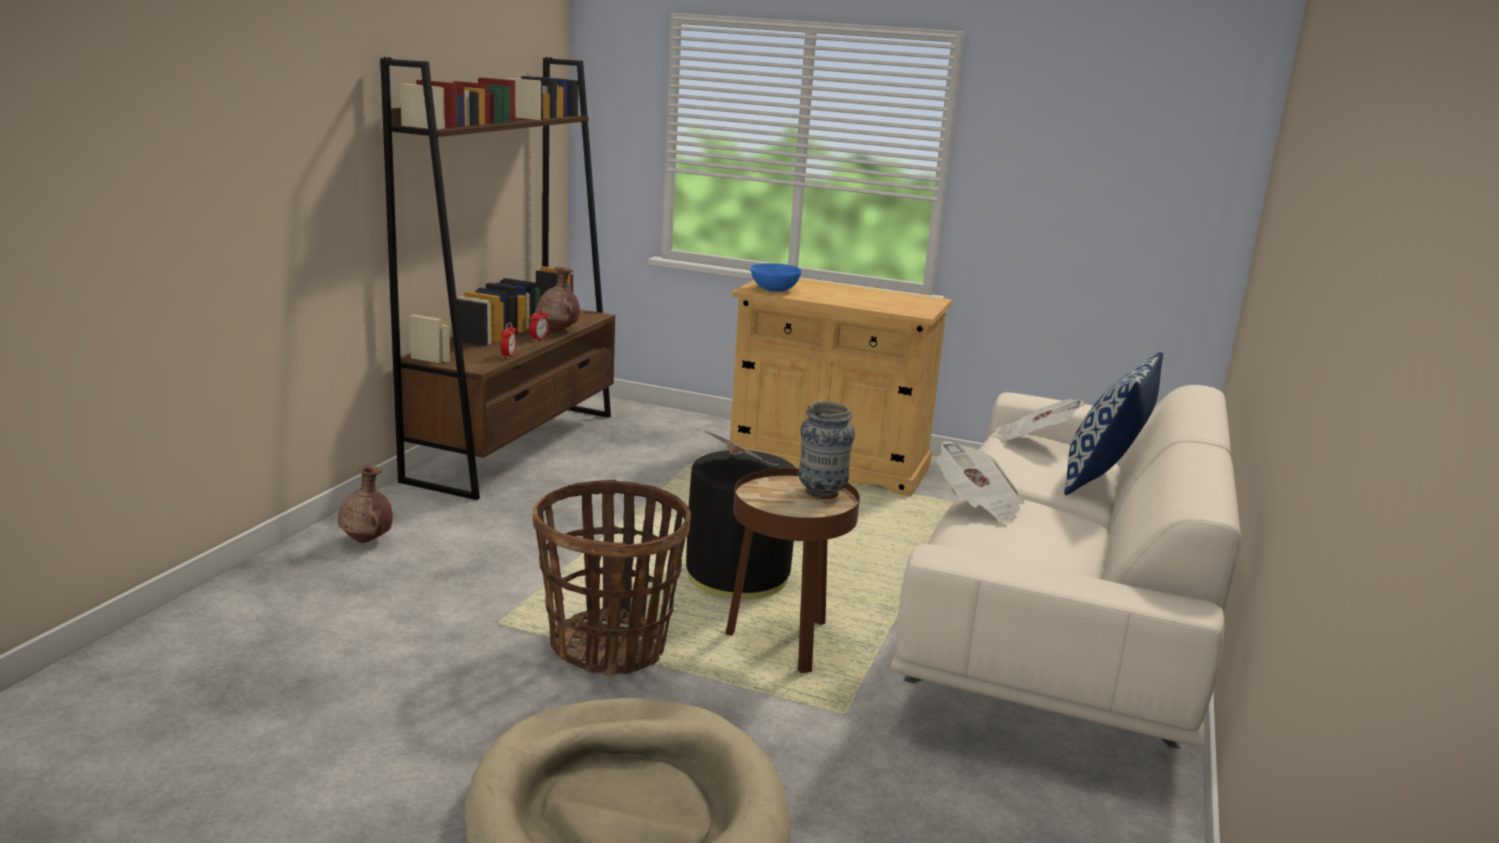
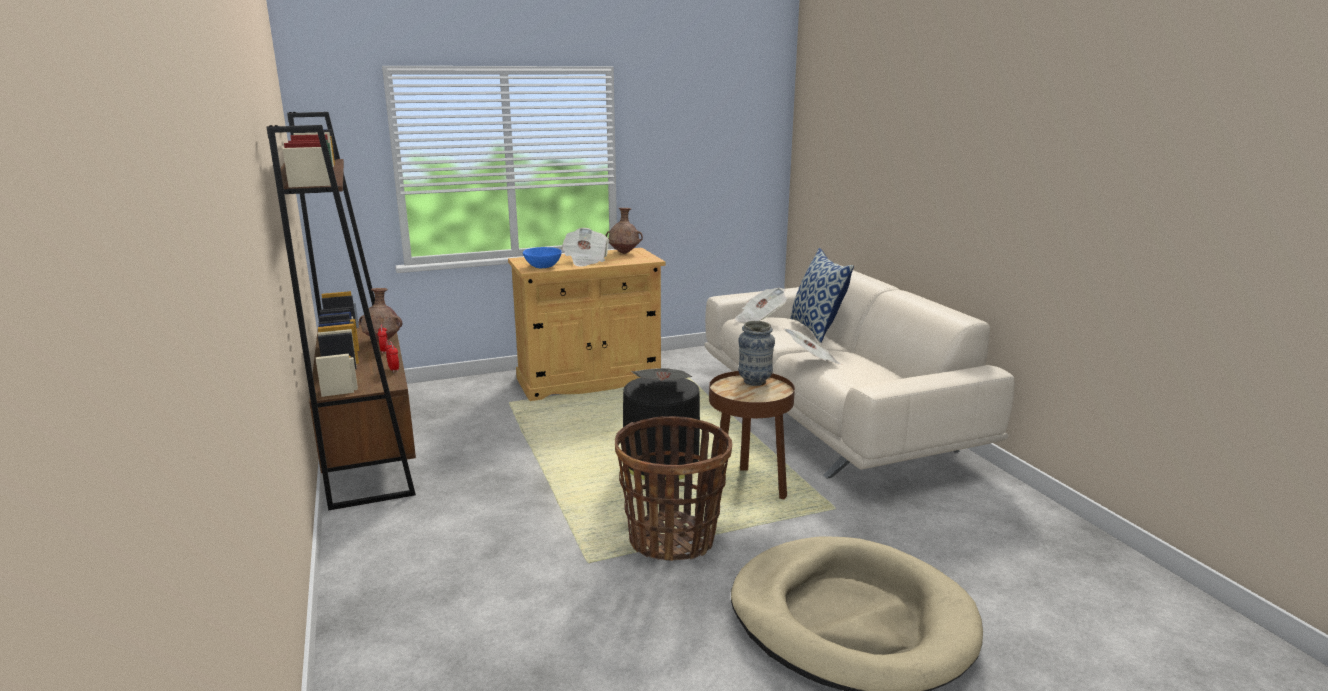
camera: 40 degrees left, 0 degrees up
brown vase [338,466,393,543] -> brown vase moved to [605,208,643,254]
none -> newspaper [561,228,609,267]

